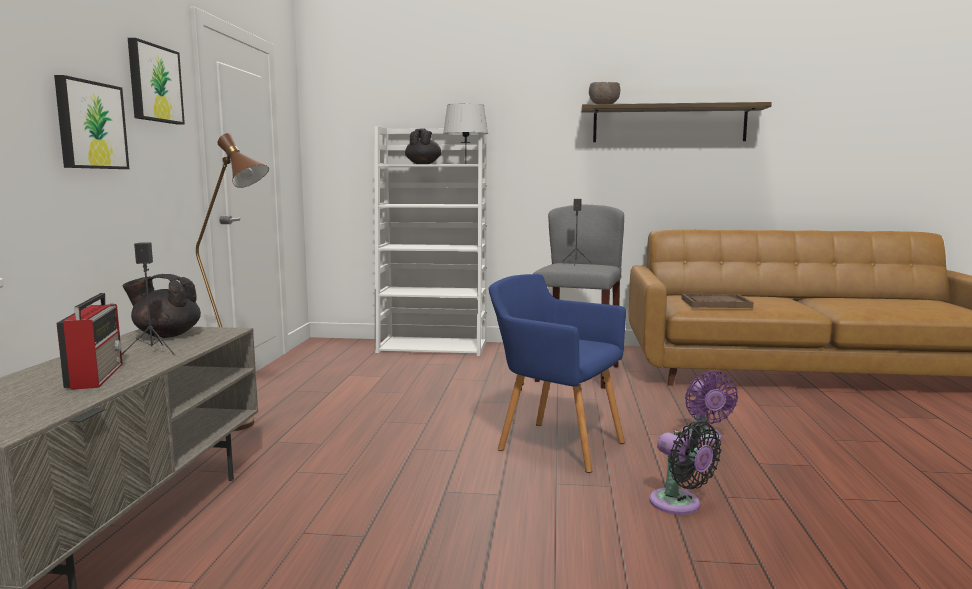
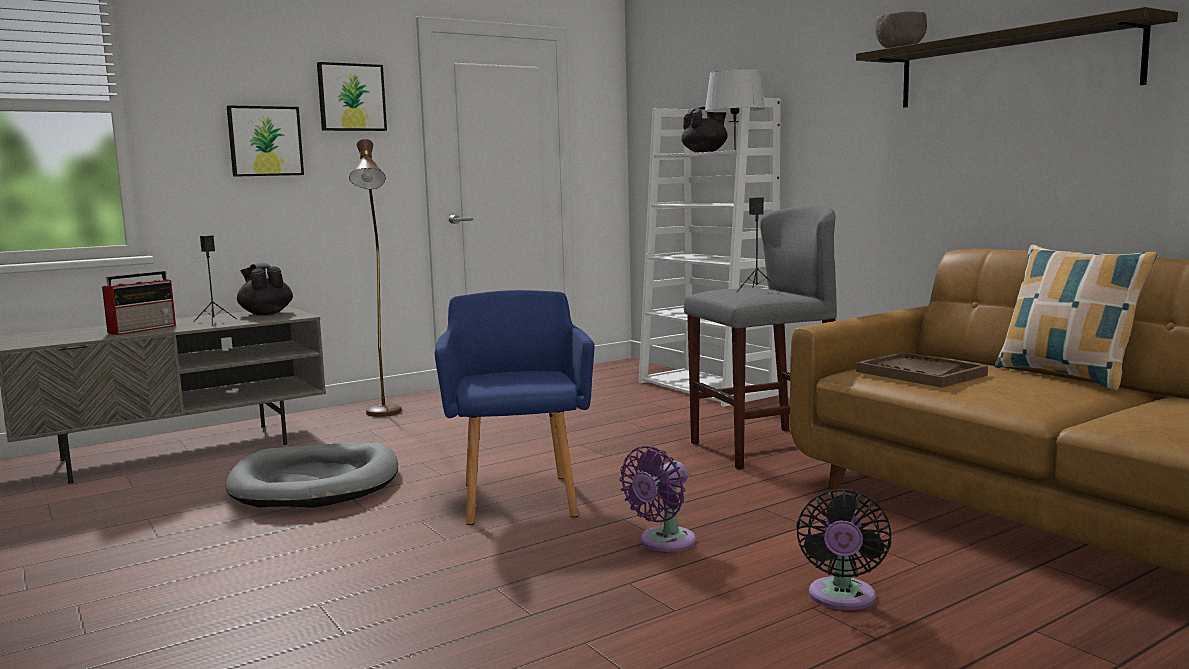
camera: 50 degrees right, 0 degrees up
black fan [649,421,721,515] -> black fan moved to [796,489,892,610]
none -> grey dog bed [225,443,398,508]
none -> pillow [995,245,1158,390]

